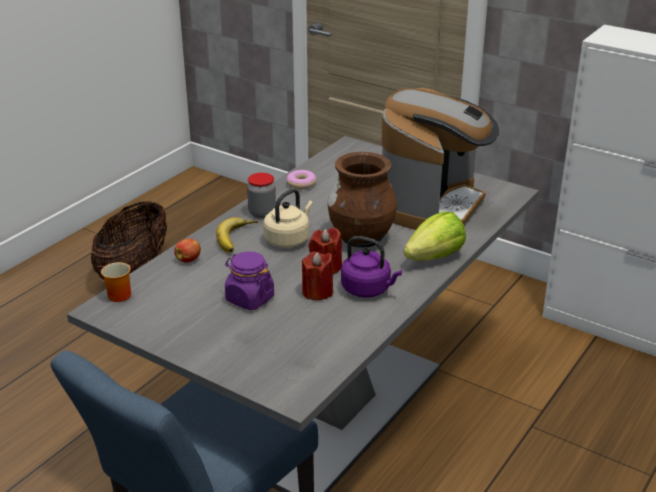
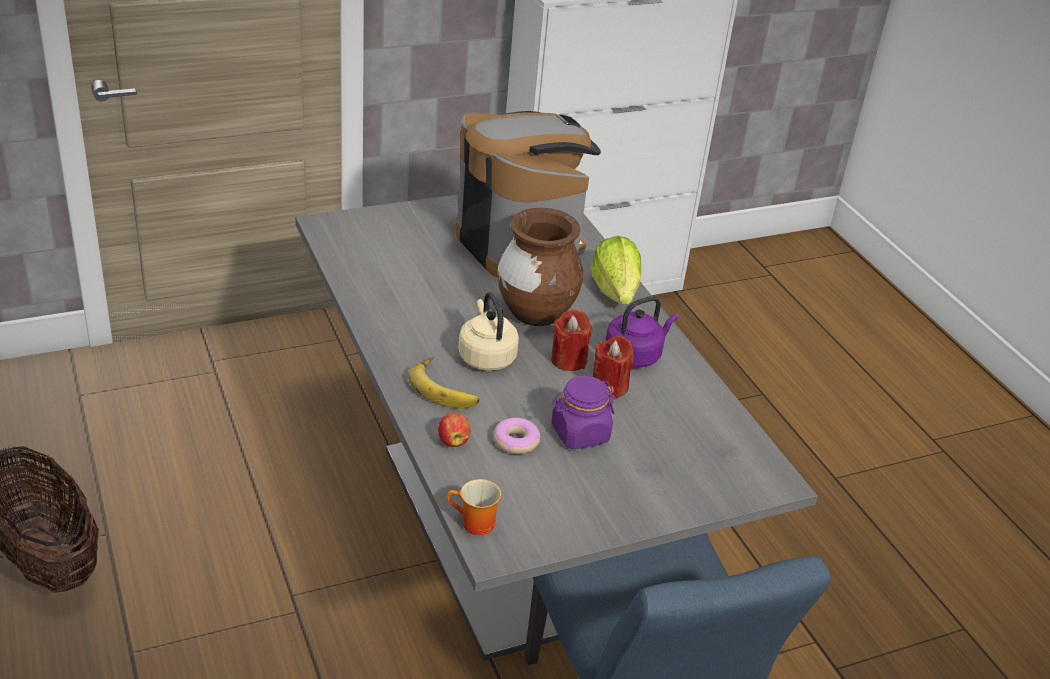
camera: 60 degrees left, 5 degrees up
jar [247,173,276,219] -> none
donut [287,170,316,189] -> donut moved to [493,418,540,454]

